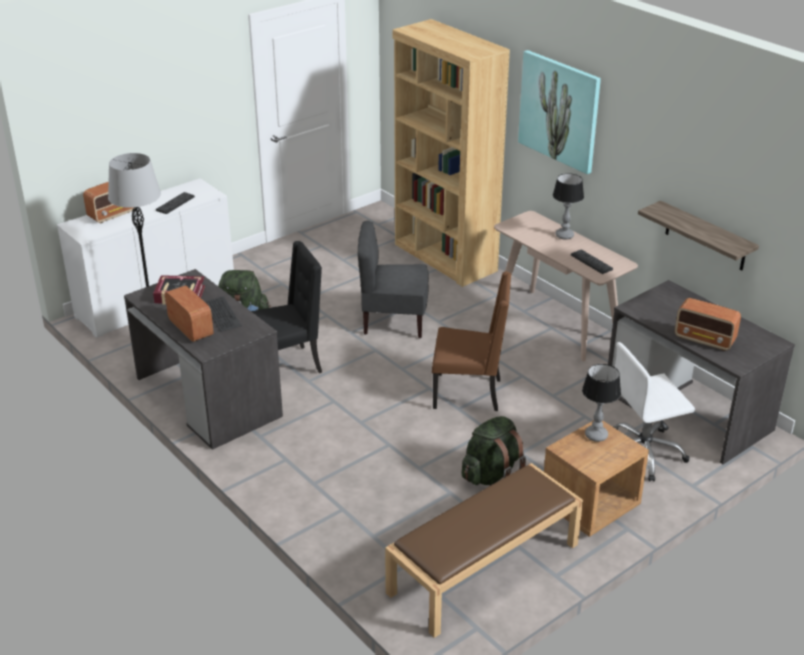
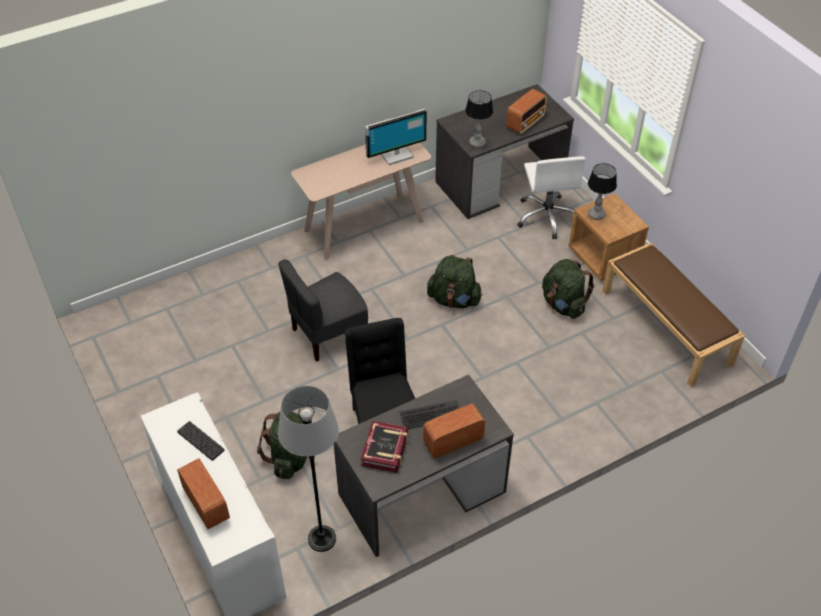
camera: 80 degrees left, 15 degrees up
grey chair [358,221,429,338] -> grey chair turned 45 degrees clockwise [278,259,368,362]
brown bookcase [392,19,510,287] -> none
brown chair [432,272,511,411] -> green backpack [427,255,483,308]
picture [518,50,601,174] -> none
table lamp [553,173,584,240] -> table lamp moved to [465,90,493,148]
keyboard [571,249,613,274] -> monitor [365,109,427,165]
shelf [638,201,759,270] -> none

